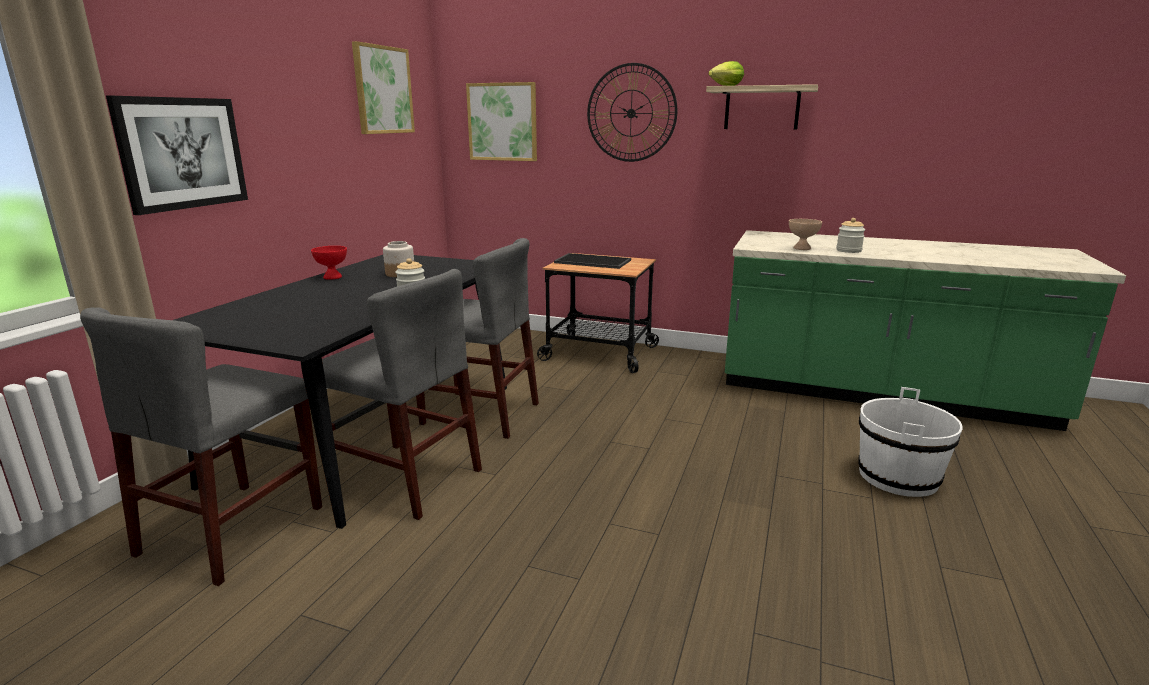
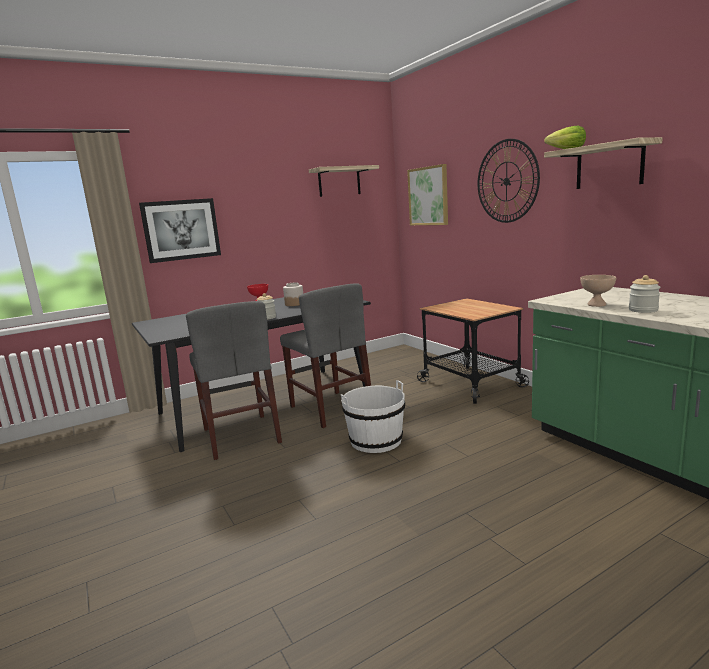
camera: 40 degrees right, 5 degrees down
grey chair [80,307,322,586] -> none
picture [352,41,415,134] -> shelf [309,165,379,197]
tray [554,253,631,269] -> none
white bucket [858,387,963,497] -> white bucket moved to [341,380,405,453]

